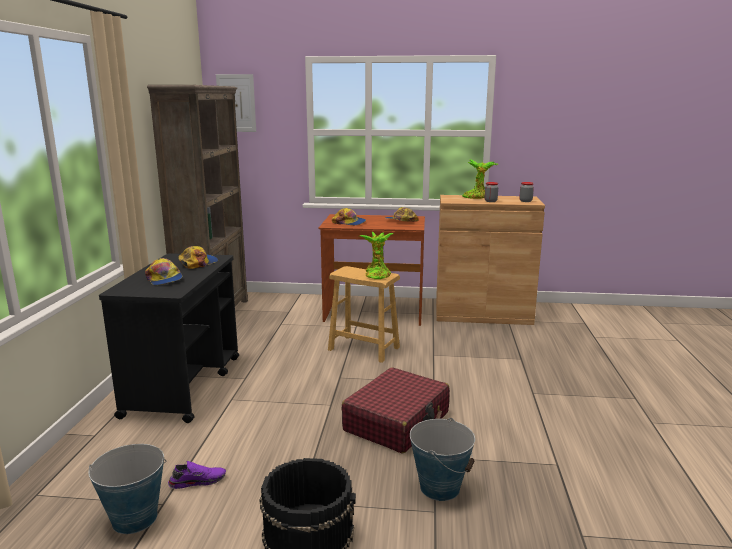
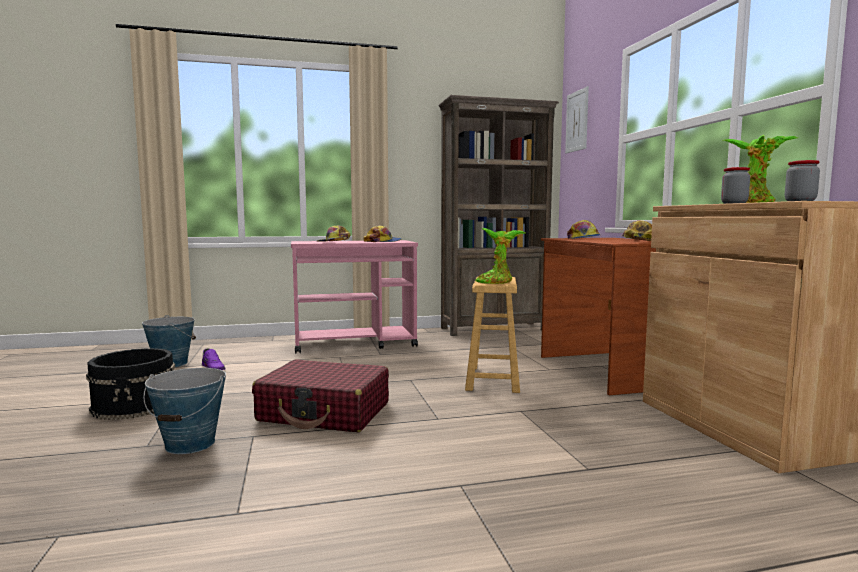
camera: 70 degrees right, 10 degrees down
black cart [99,253,239,423] -> pink cart [291,240,418,354]

